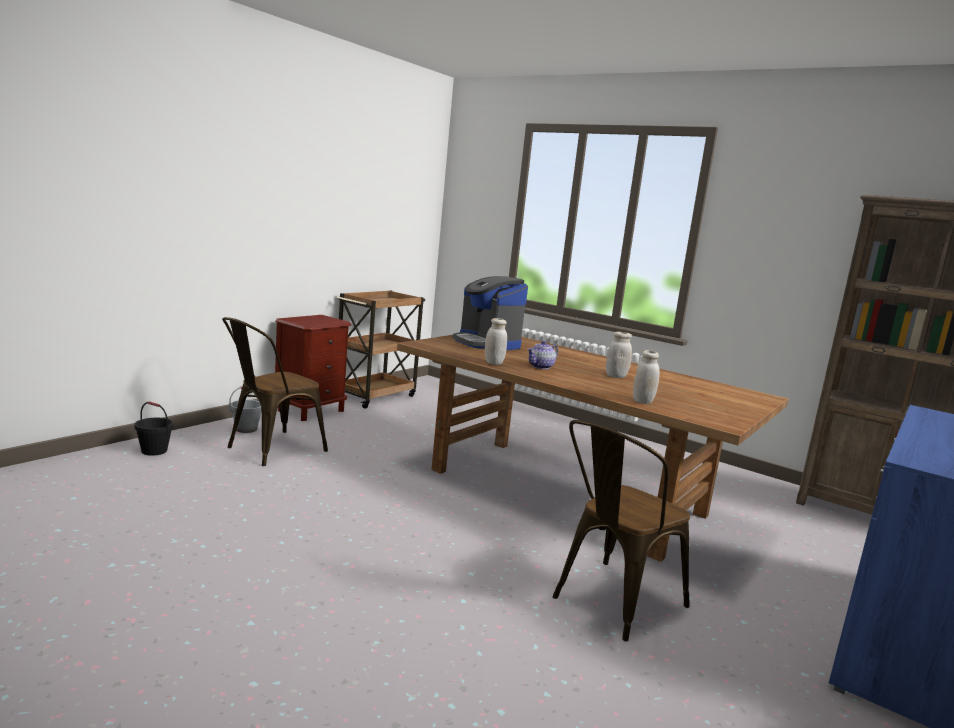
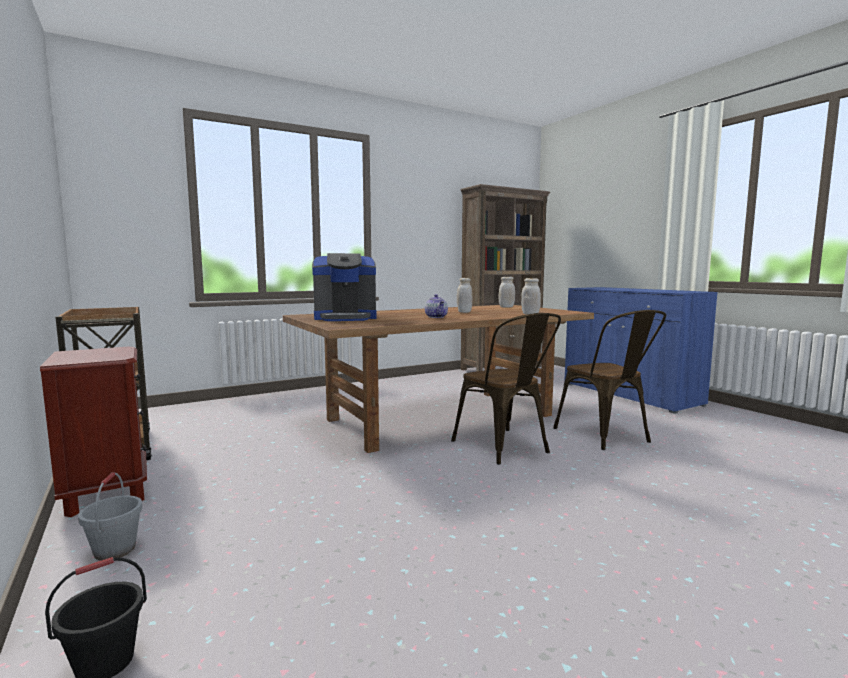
camera: 65 degrees left, 5 degrees down
brown chair [222,317,328,466] -> brown chair moved to [451,313,561,465]
white jar [485,318,507,365] -> white jar moved to [499,277,515,307]

